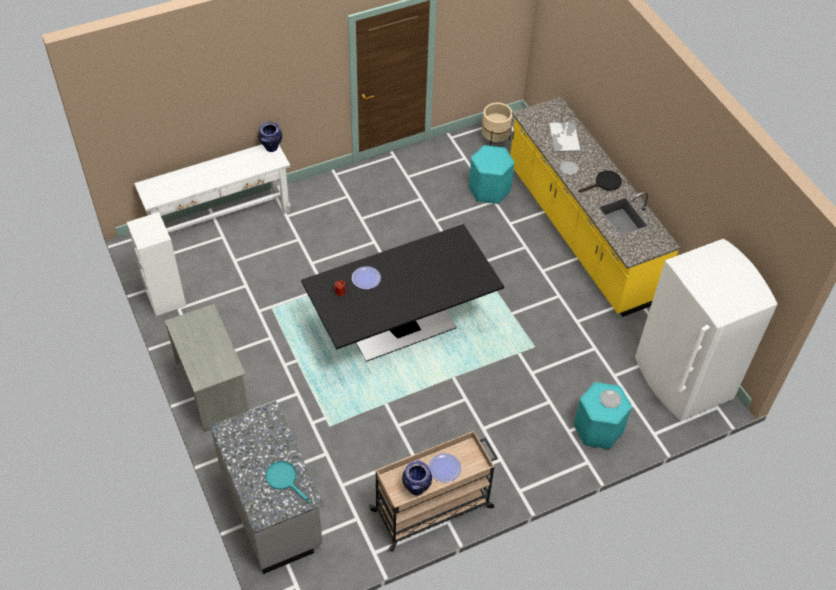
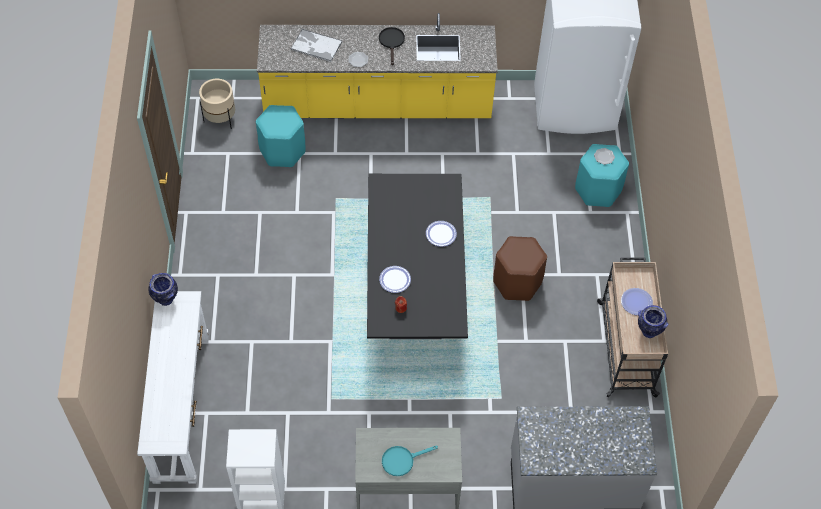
camera: 65 degrees left, 5 degrees up
turquoise frying pan [265,461,311,503] -> turquoise frying pan moved to [382,446,438,476]
none -> plate [426,221,457,247]
none -> brown stool [493,236,547,301]

